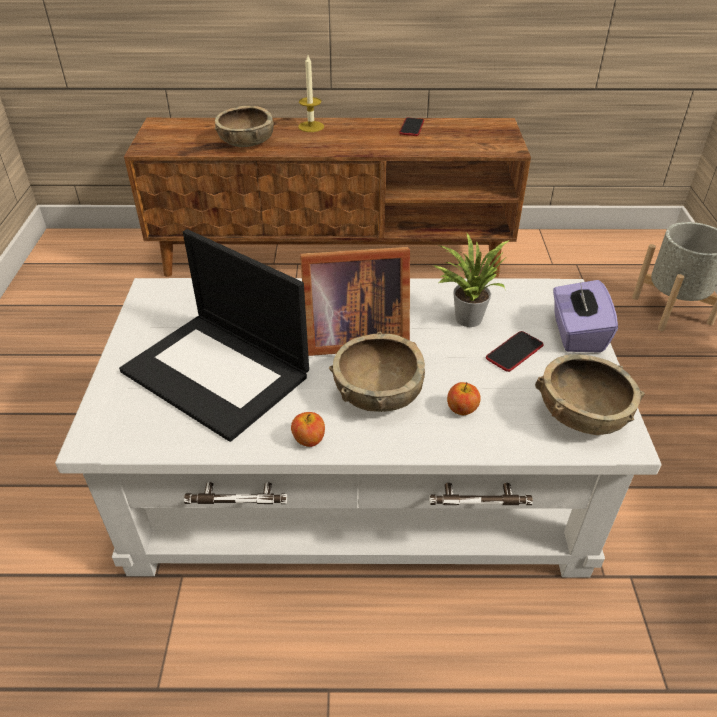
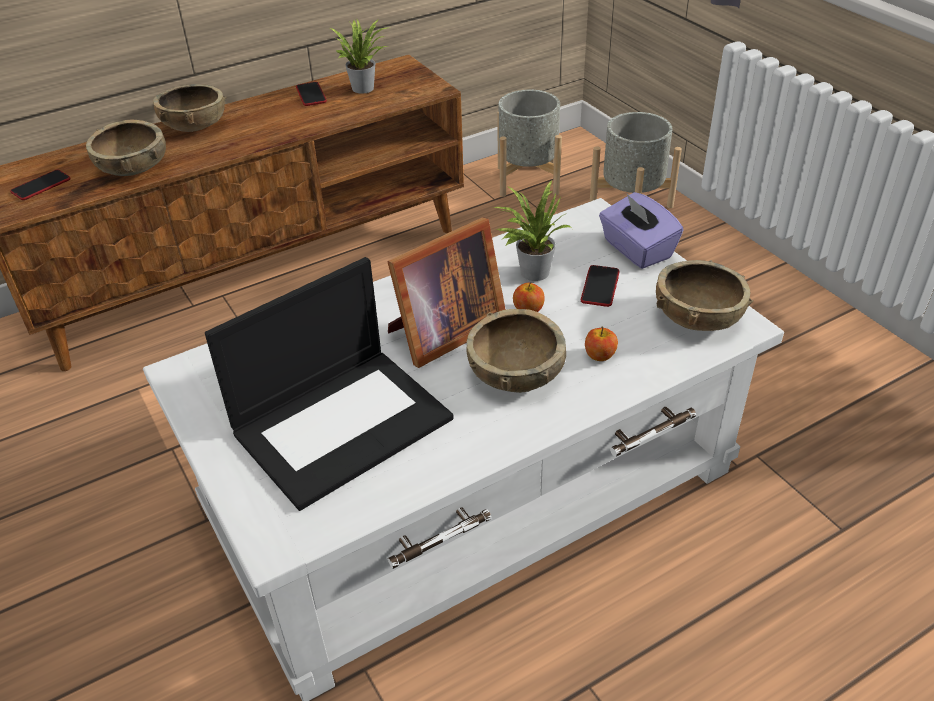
camera: 30 degrees left, 0 degrees up
laptop [119,229,309,442] -> laptop turned 45 degrees counterclockwise [205,257,454,511]
apple [291,412,325,447] -> apple moved to [513,282,544,312]
candle [298,55,324,132] -> brown bowl [153,84,227,132]
none -> phone [10,170,71,200]
none -> potted plant [330,19,387,94]
none -> grey planter [497,90,562,197]

